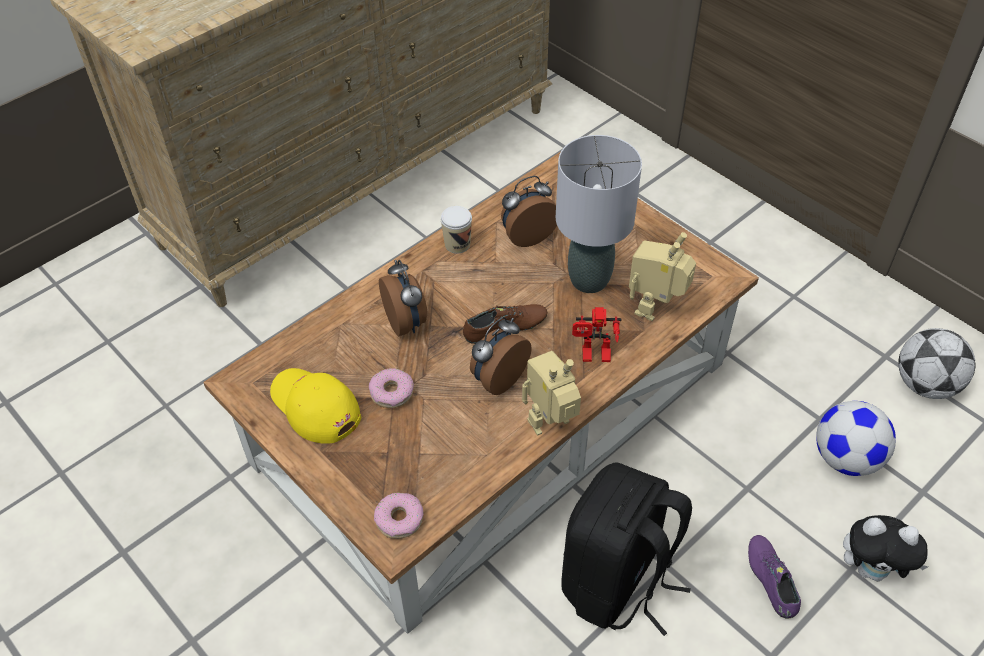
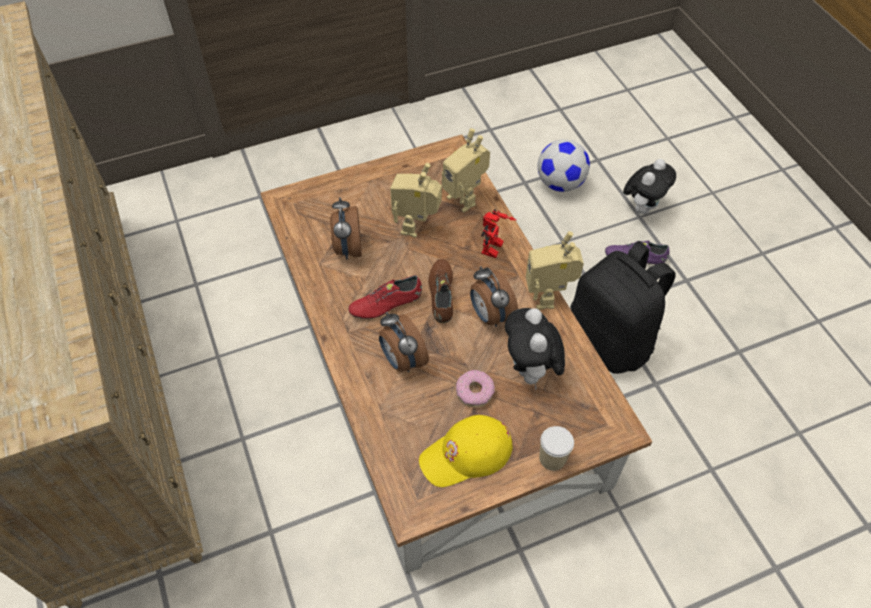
camera: 70 degrees left, 5 degrees up
donut [374,492,424,539] -> none
alarm clock [379,260,428,336] -> alarm clock turned 120 degrees counterclockwise [379,312,429,372]
cup [440,206,472,254] -> cup moved to [539,426,574,471]
grey table lamp [556,135,642,293] -> toy robot [390,163,442,238]
football [898,328,975,399] -> none
none -> red shoe [348,275,422,319]
none -> plush toy [505,308,565,390]

